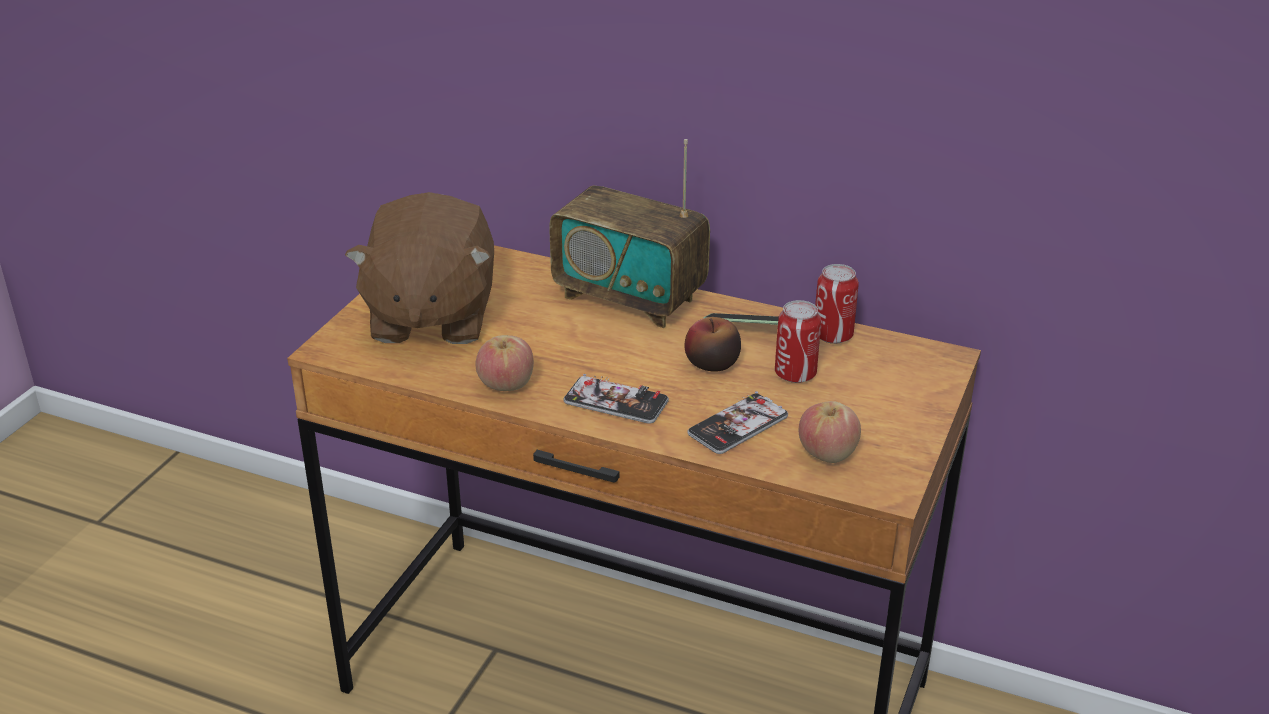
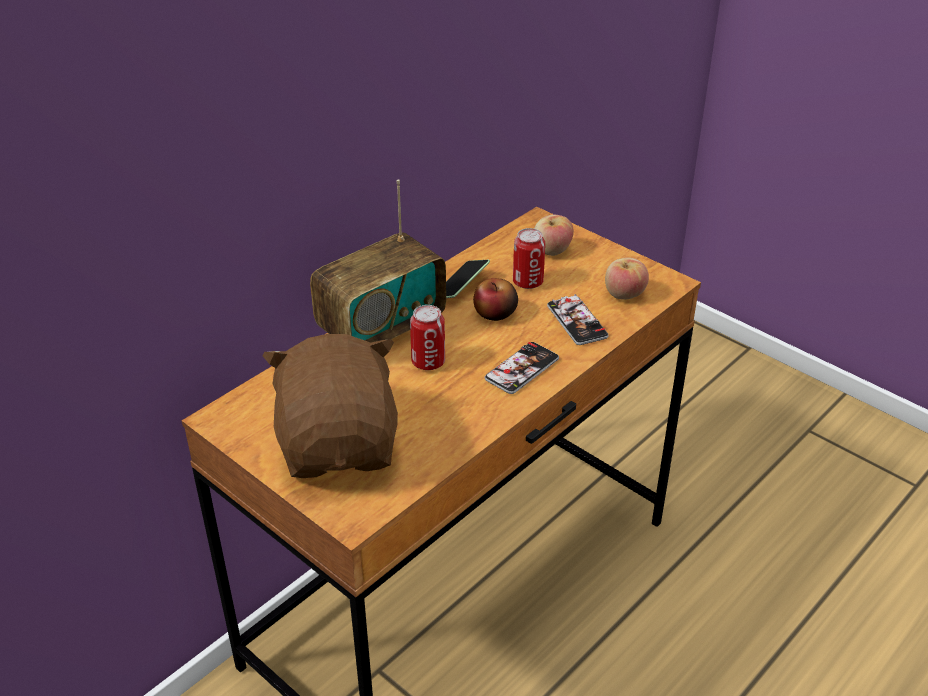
camera: 70 degrees left, 5 degrees up
brown plush toy [345,192,494,344] -> brown plush toy turned 120 degrees counterclockwise [263,334,398,478]
apple [476,335,534,391] -> apple moved to [534,215,574,256]
can [815,264,859,344] -> can moved to [410,305,445,370]

